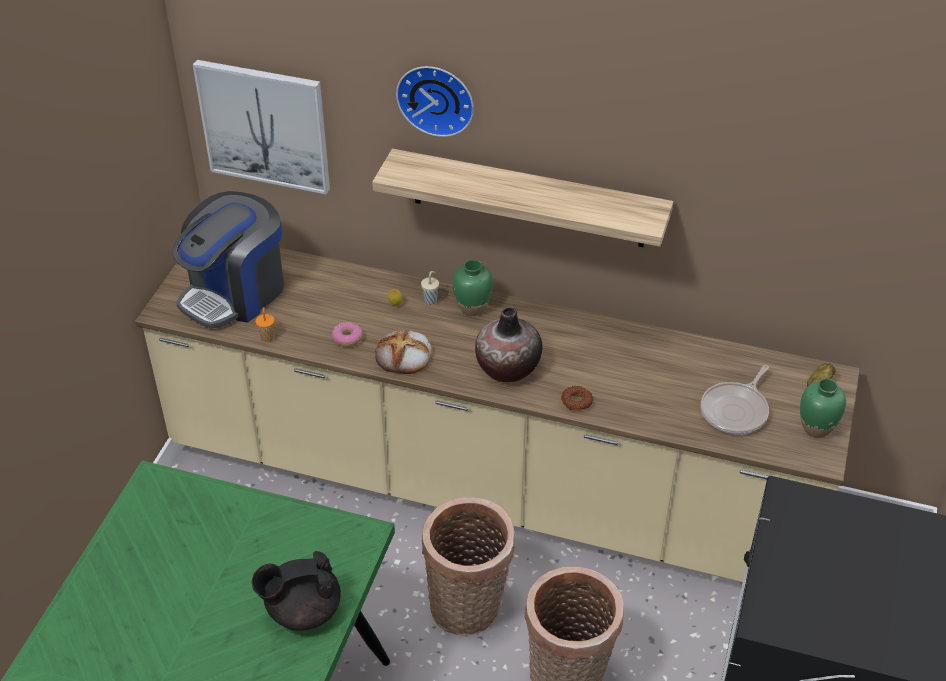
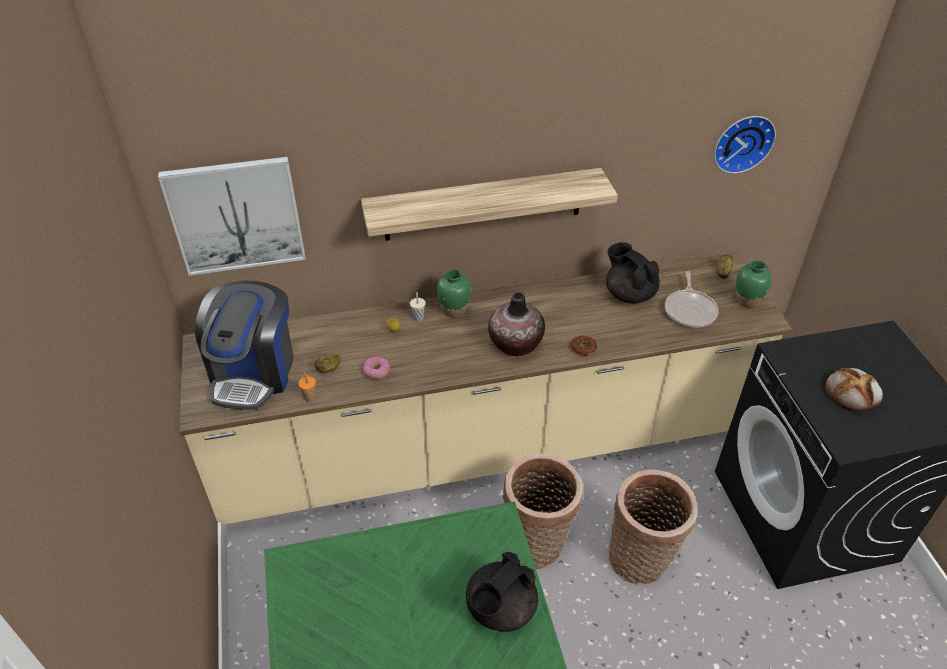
camera: 30 degrees left, 0 degrees up
bread [375,329,432,374] -> bread moved to [825,368,883,411]
wall clock [396,66,474,137] -> wall clock moved to [714,116,776,174]
none -> potato [314,354,340,373]
none -> black teapot [606,242,660,303]

